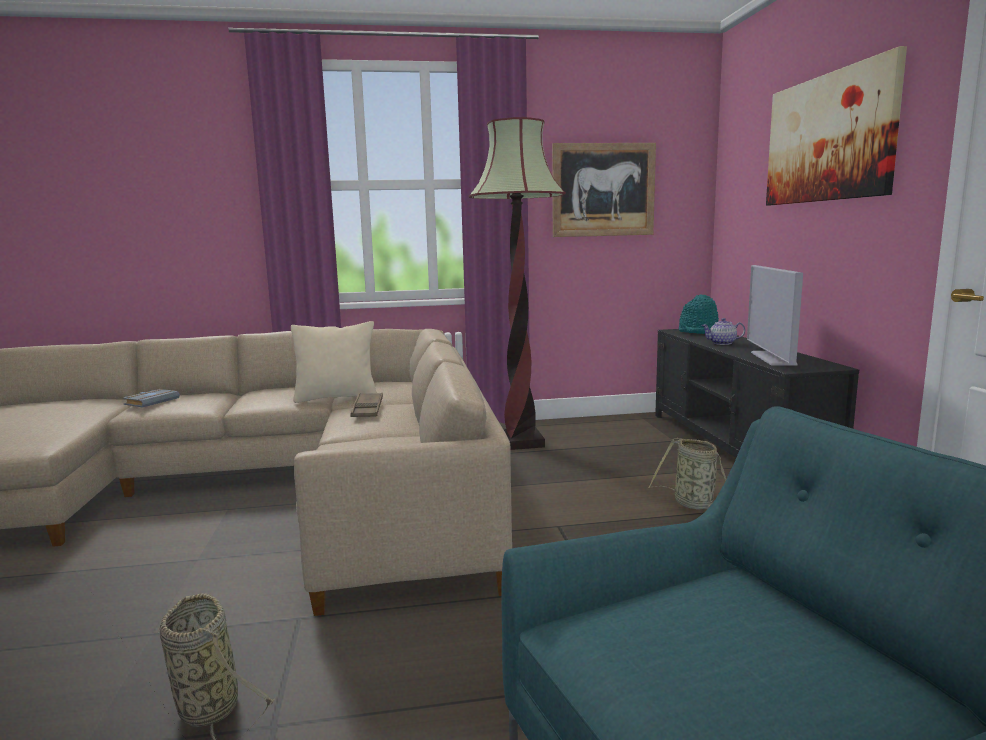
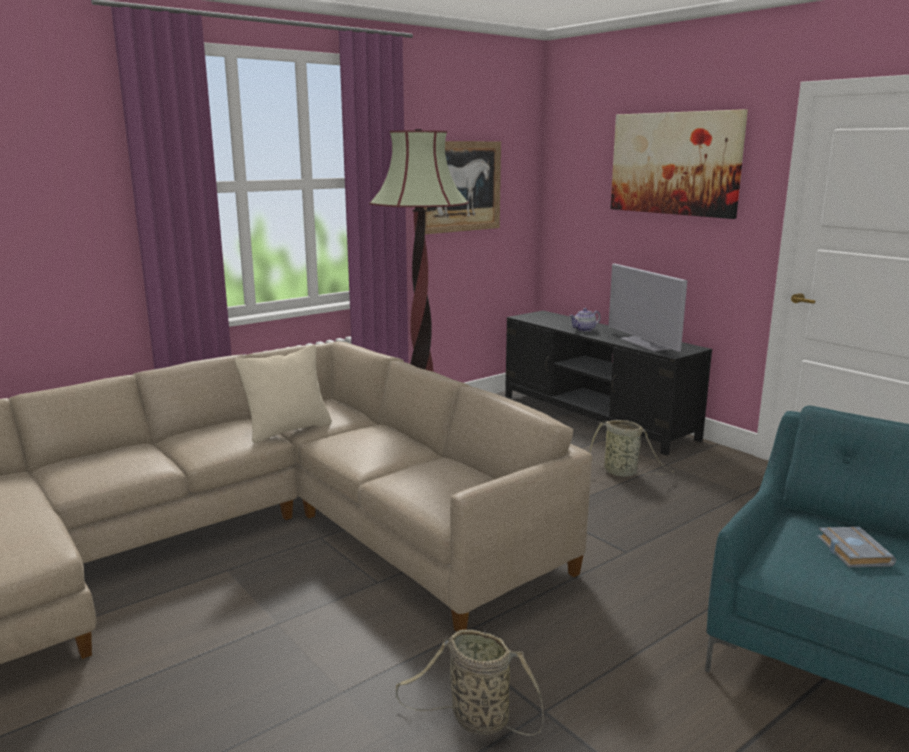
camera: 30 degrees left, 5 degrees up
grey book [123,389,180,408] -> grey book moved to [817,527,896,567]
brown tray [351,393,383,417] -> none
turquoise hat [679,294,719,334] -> none

